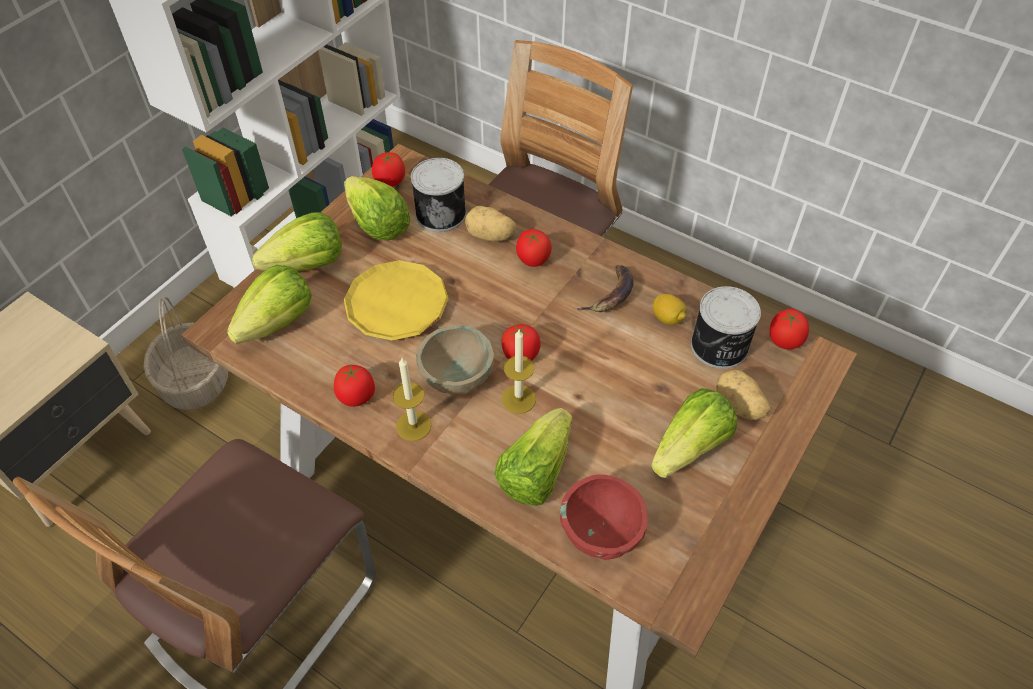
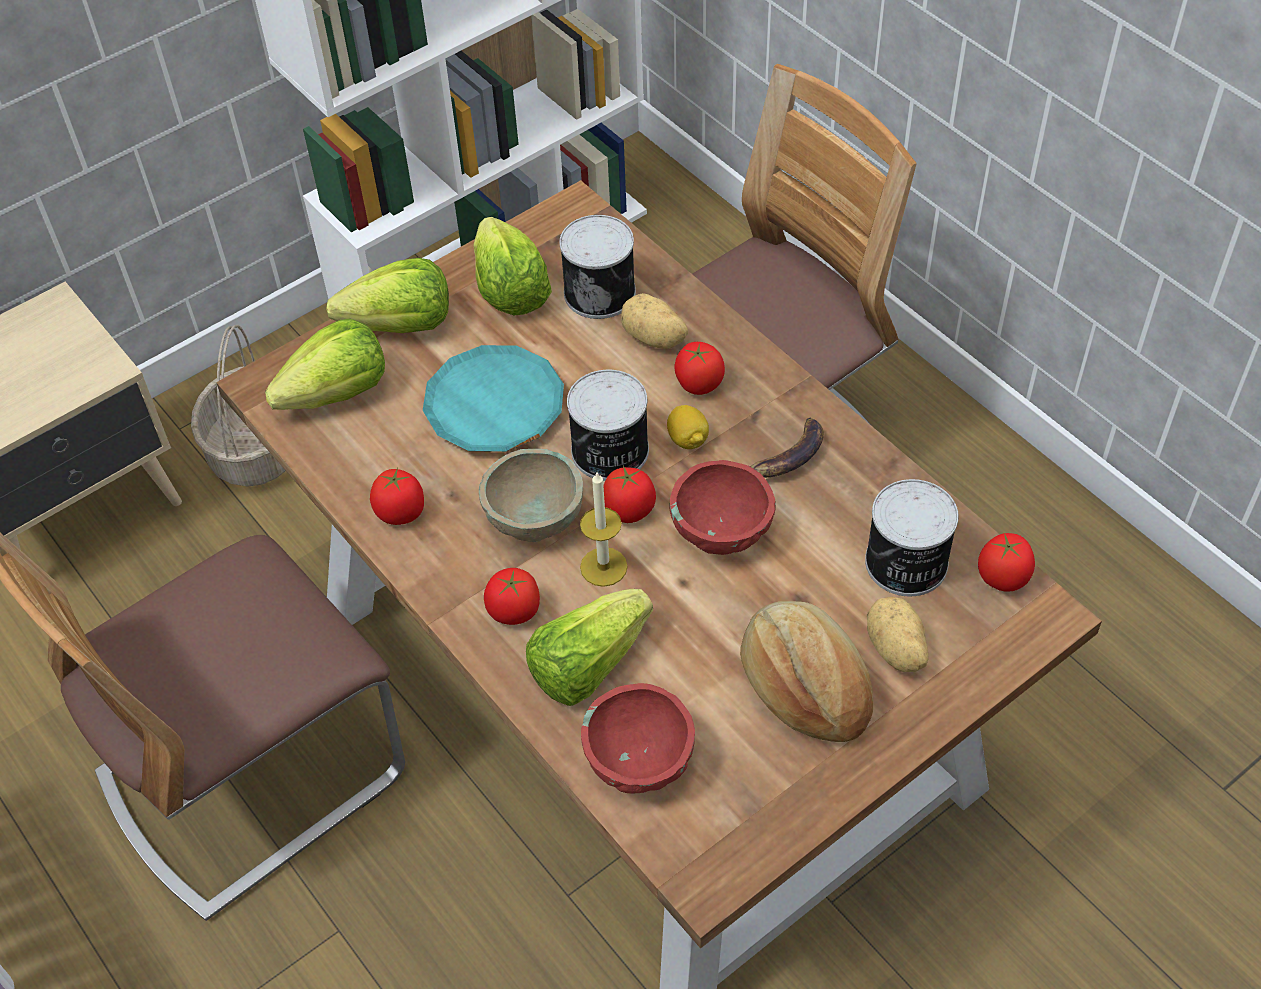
camera: 20 degrees right, 0 degrees up
yellow plate [344,260,448,341] -> turquoise plate [423,345,564,452]
tomato [372,152,405,187] -> tomato moved to [484,568,540,625]
candle [393,358,432,441] -> none
lettuce [651,388,737,478] -> bread [740,601,873,742]
lemon [653,294,686,325] -> lemon moved to [667,405,709,449]
none -> can [567,370,649,481]
none -> red bowl [670,460,776,555]

